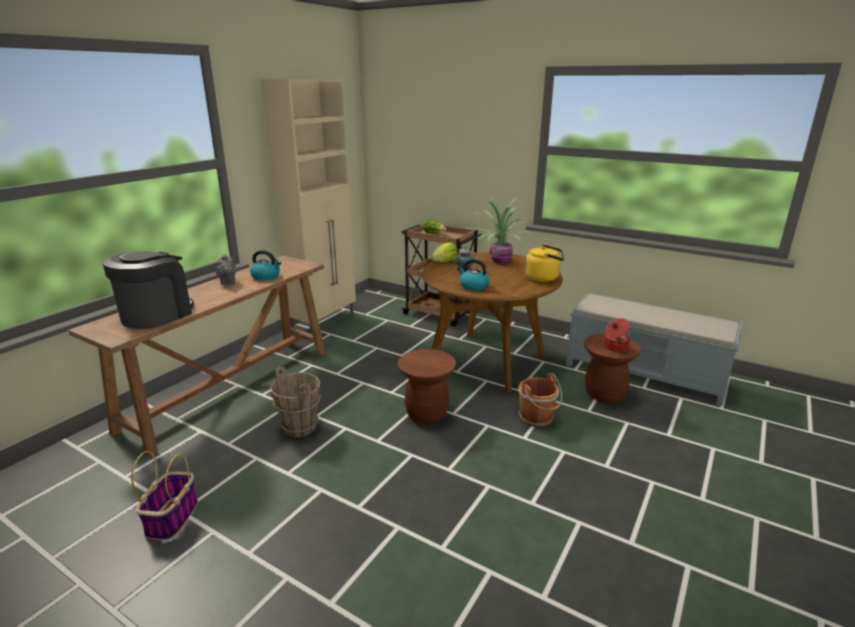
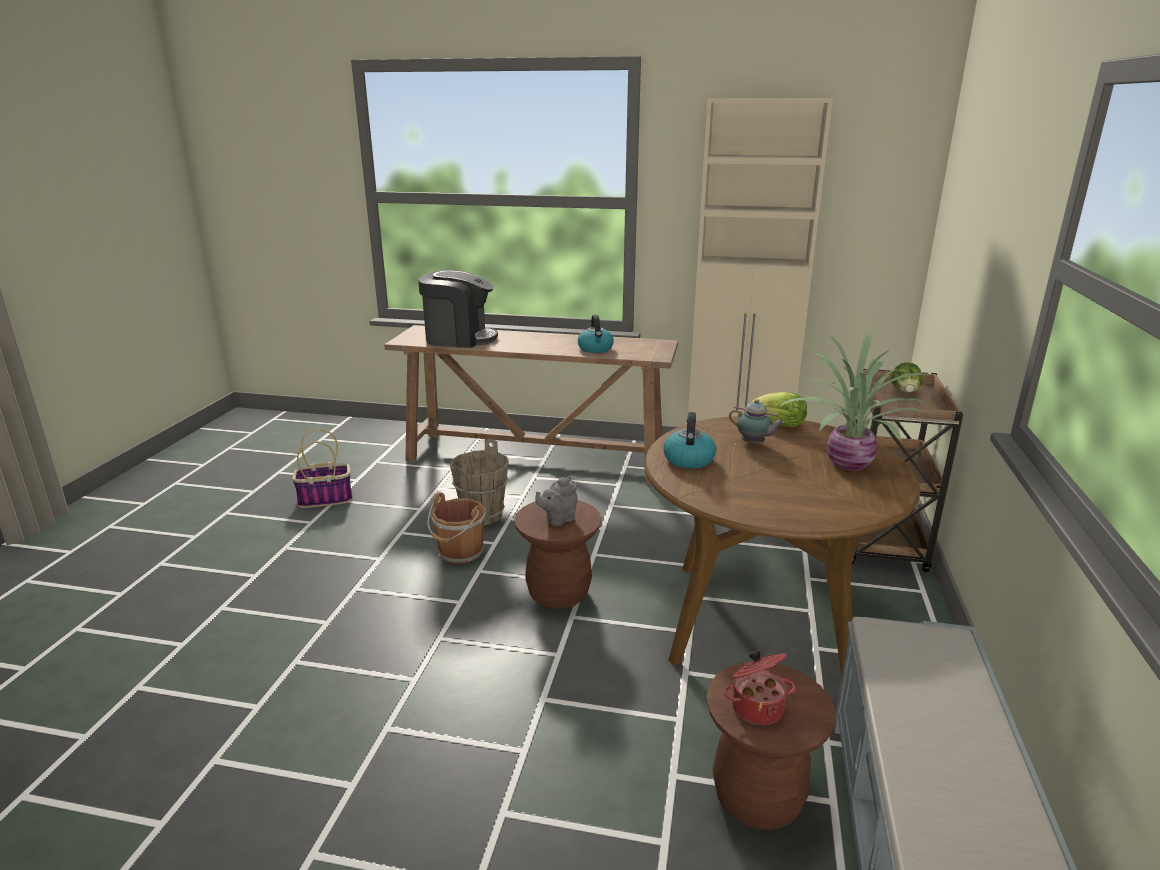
camera: 70 degrees right, 0 degrees up
grey teapot [215,254,236,285] -> grey teapot moved to [535,476,578,526]
brown bucket [518,373,562,427] -> brown bucket moved to [427,492,486,564]
yellow kettle [525,245,565,282] -> none

